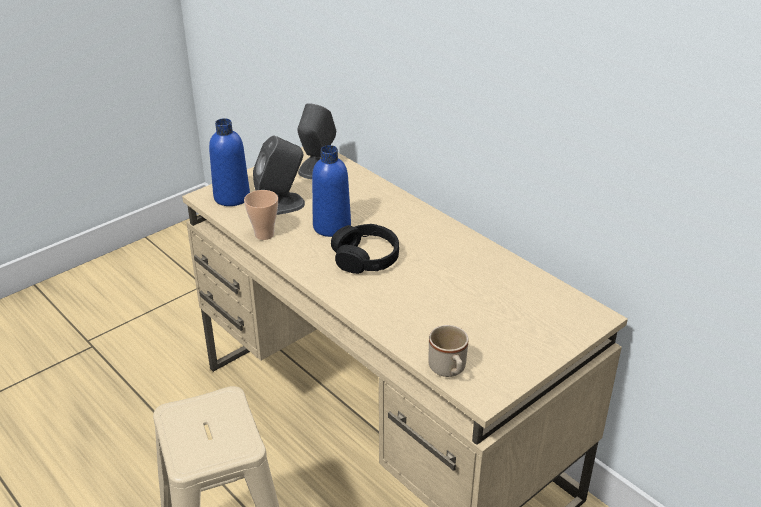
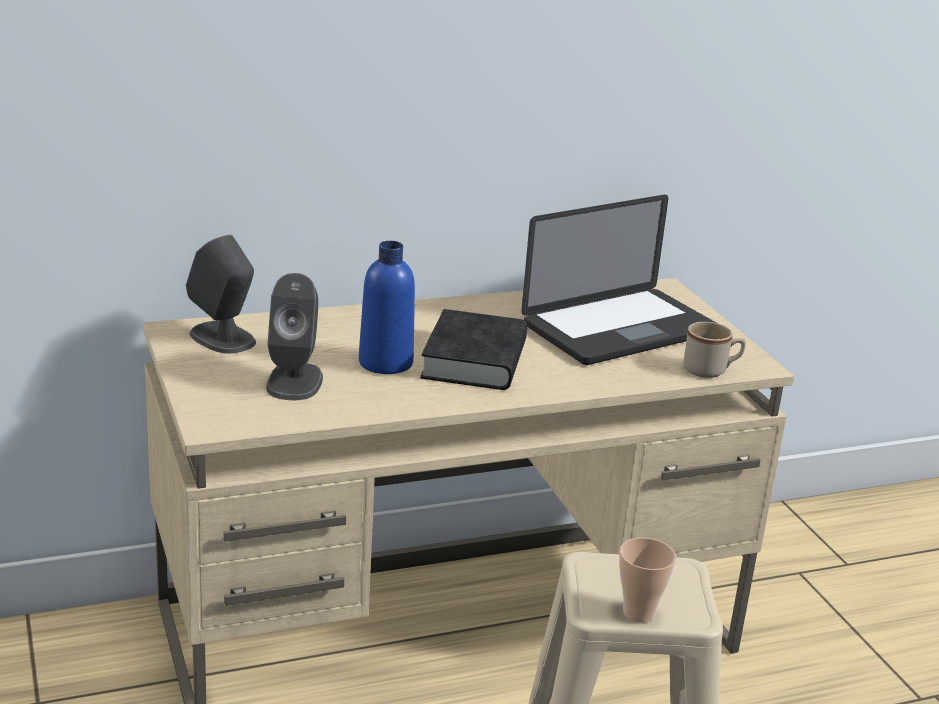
camera: 70 degrees left, 10 degrees down
blue bottle [209,118,250,206] -> none
cup [244,190,278,240] -> cup moved to [619,538,676,622]
black headphones [331,224,399,274] -> black book [420,309,527,390]
none -> laptop [521,195,716,365]

